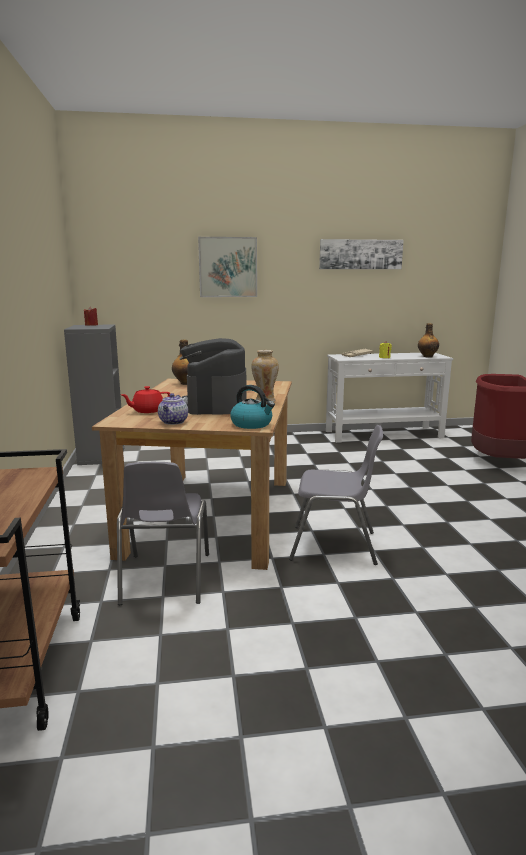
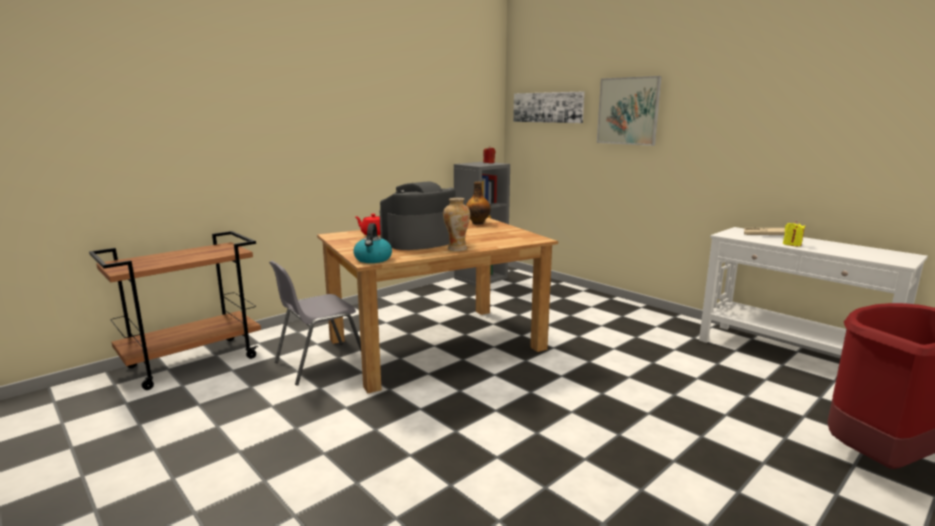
camera: 55 degrees right, 0 degrees up
teapot [158,393,188,425] -> none
grey chair [289,425,383,565] -> none
picture [319,239,403,269] -> picture moved to [513,92,585,123]
bottle [418,323,439,358] -> none

